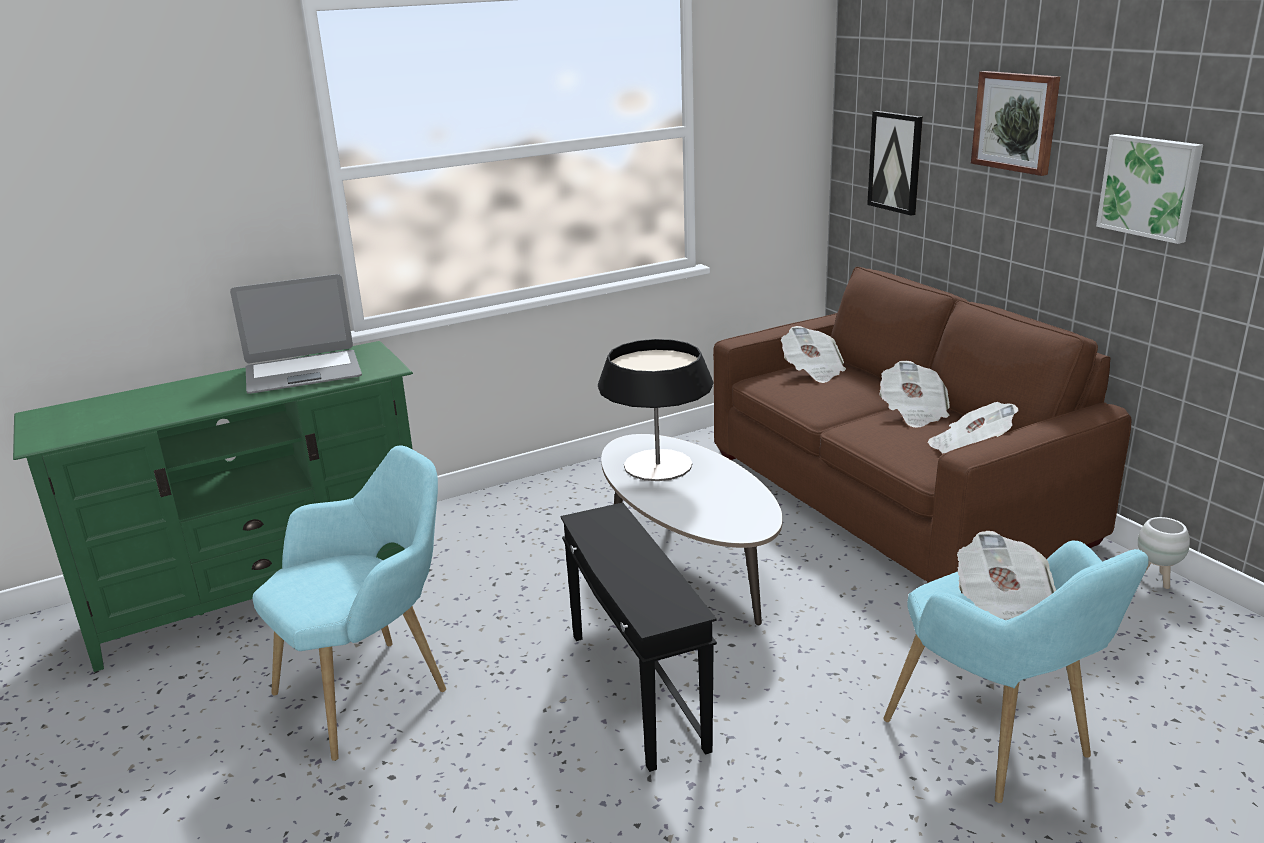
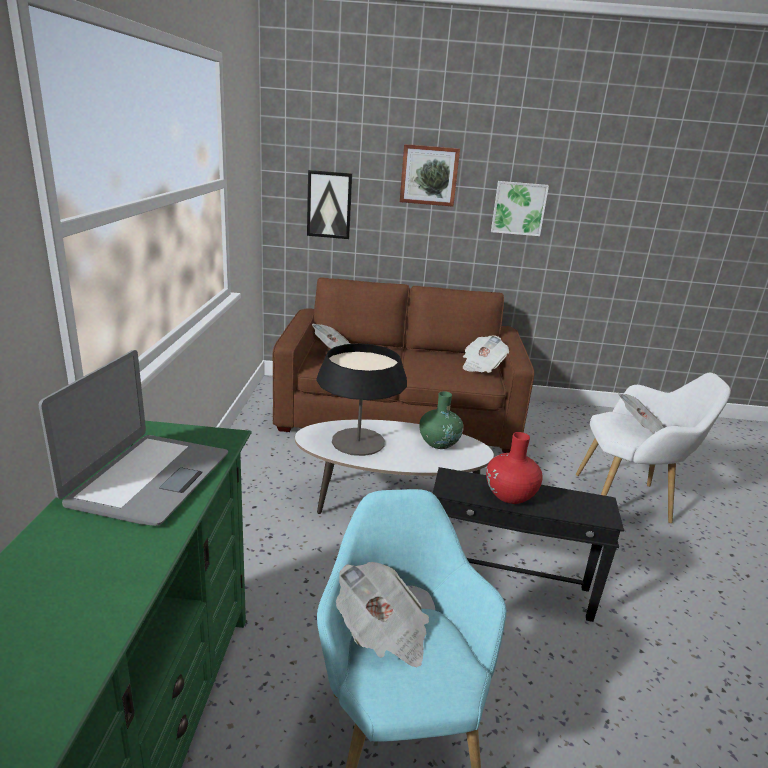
camera: 60 degrees left, 0 degrees up
newspaper [879,361,950,428] -> newspaper moved to [336,562,429,667]
turquoise armchair [883,541,1149,803] -> white armchair [576,373,731,523]
white planter [1138,517,1190,589] -> none
none -> green vase [419,391,464,449]
none -> red vase [486,432,543,504]

